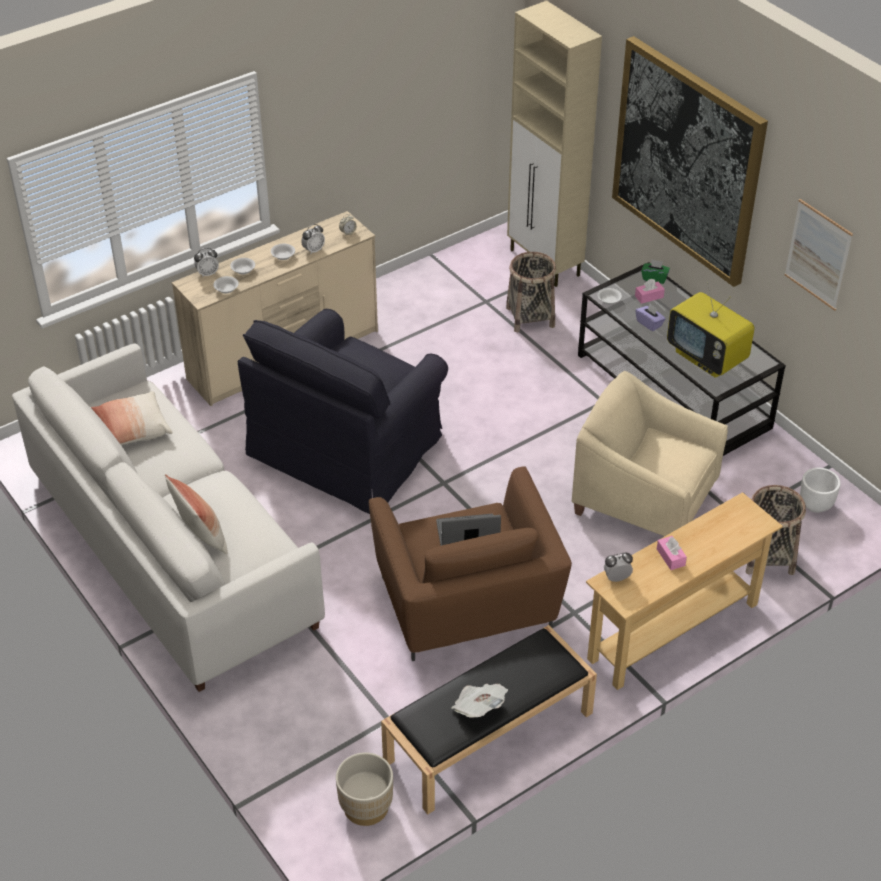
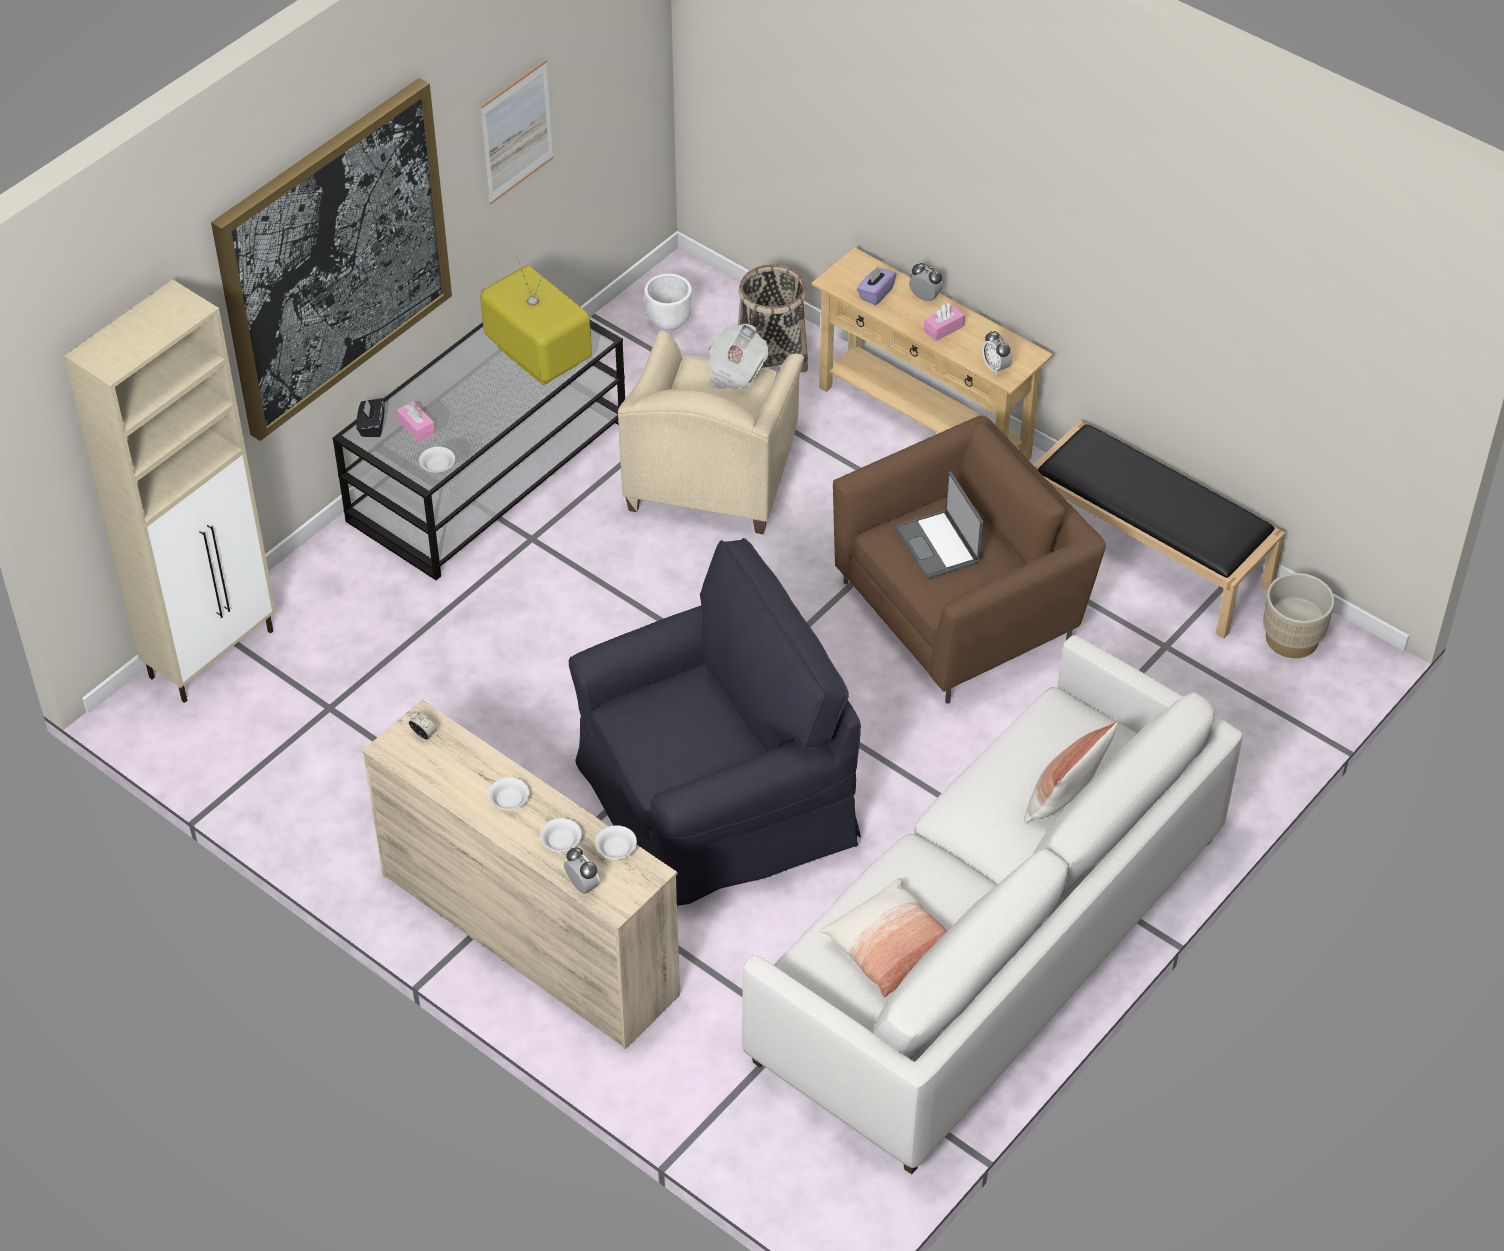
camera: 105 degrees left, 5 degrees up
black armchair [238,309,448,514] -> black armchair turned 45 degrees counterclockwise [569,538,861,906]
alarm clock [301,224,325,254] -> alarm clock moved to [909,263,943,301]
newspaper [451,684,508,718] -> newspaper moved to [707,324,768,389]
basket [506,252,556,332] -> none
purple tissue box [636,304,666,331] -> purple tissue box moved to [857,266,896,305]
green tissue box [641,260,670,284] -> black tissue box [356,398,385,437]
television [667,282,754,378] -> television turned 75 degrees counterclockwise [480,256,592,385]

